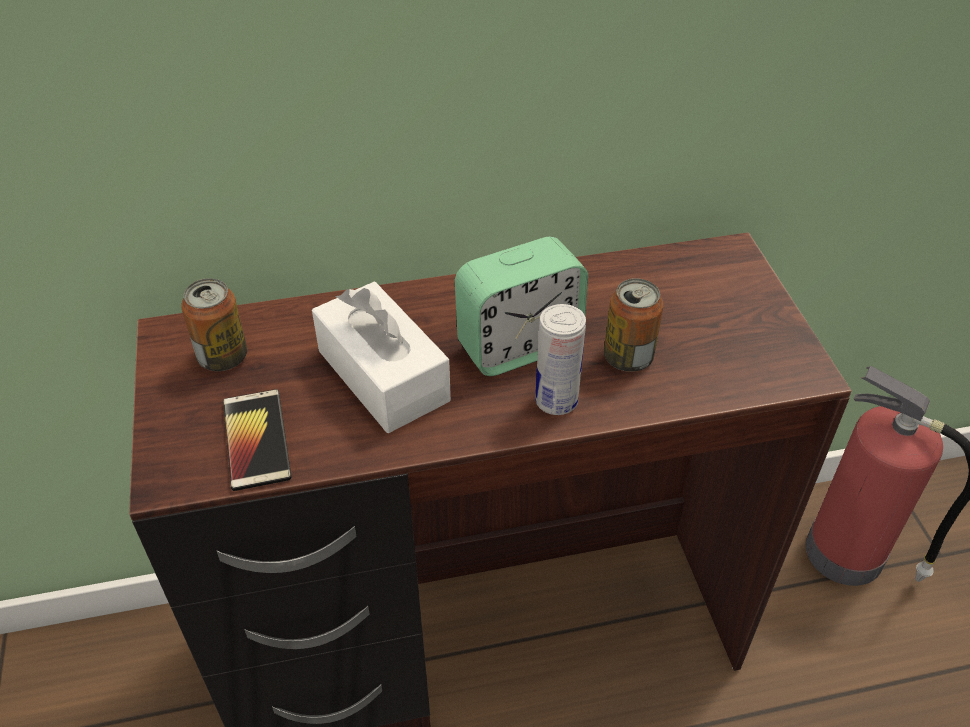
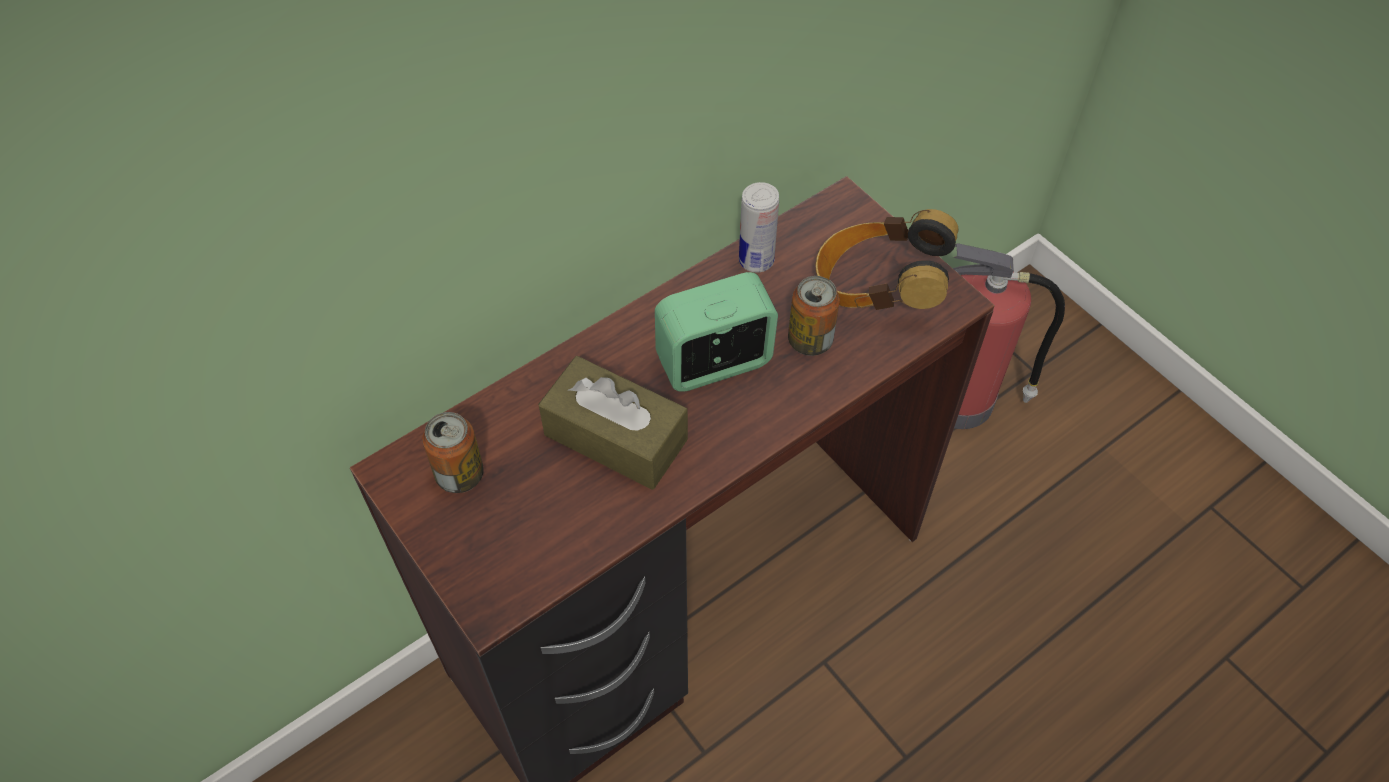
camera: 25 degrees left, 10 degrees up
phone [223,389,292,491] -> none
white tissue box [312,281,451,433] -> brown tissue box [538,356,688,490]
alarm clock [455,237,588,376] -> alarm clock turned 150 degrees counterclockwise [655,272,778,392]
can [535,304,586,415] -> can moved to [739,182,779,272]
none -> headphones [816,209,959,310]

